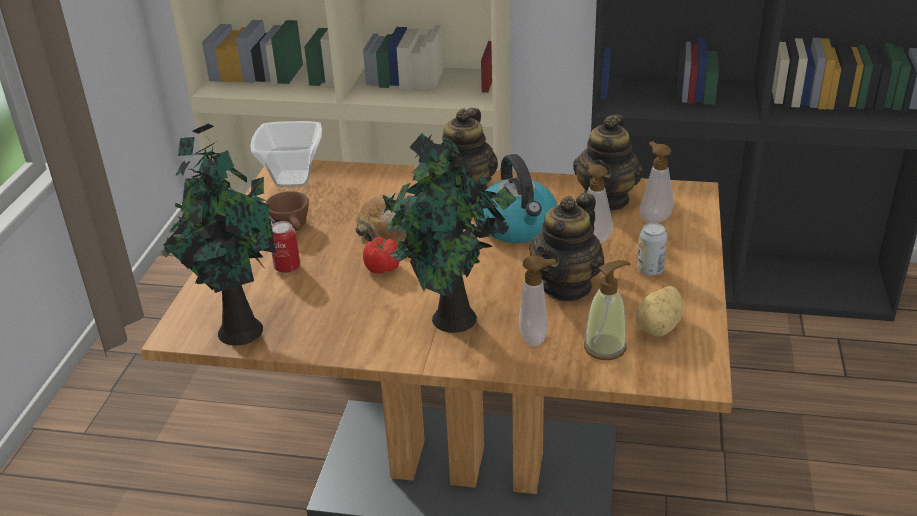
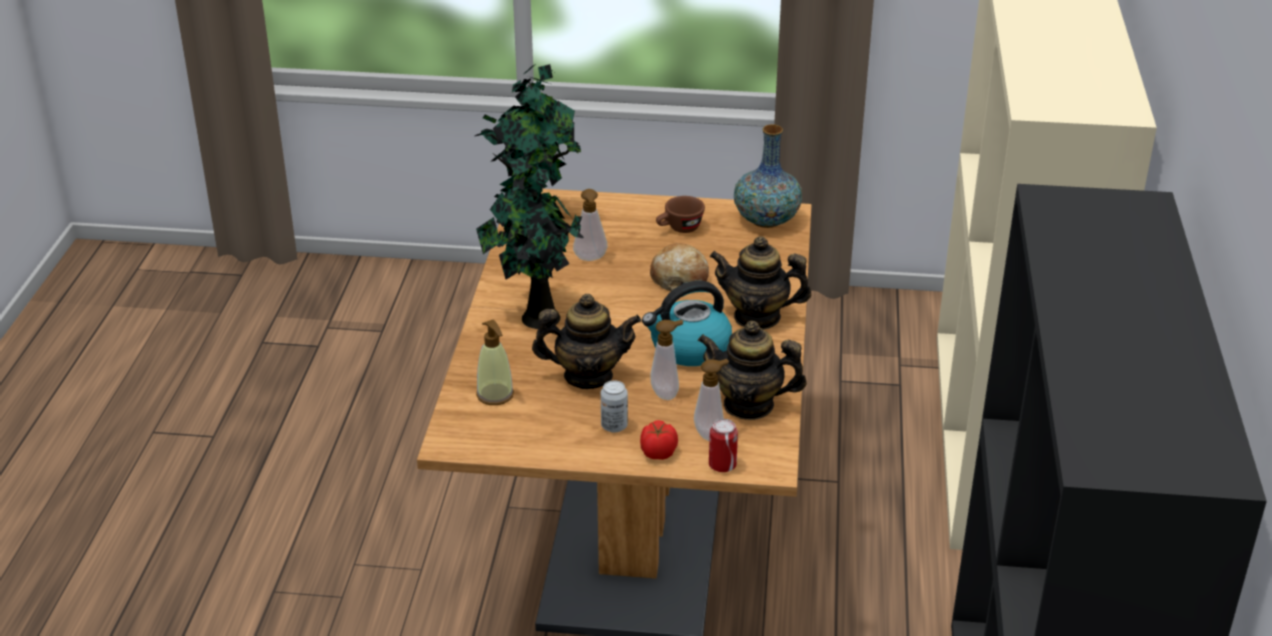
camera: 85 degrees right, 0 degrees up
bowl [250,121,322,188] -> vase [734,124,802,228]
can [271,221,300,273] -> can moved to [709,419,738,472]
tomato [363,237,399,274] -> tomato moved to [640,420,678,460]
soap dispenser [519,255,556,346] -> soap dispenser moved to [573,189,608,261]
teapot [529,192,605,302] -> teapot turned 150 degrees clockwise [532,294,641,389]
potato [636,286,683,337] -> none

